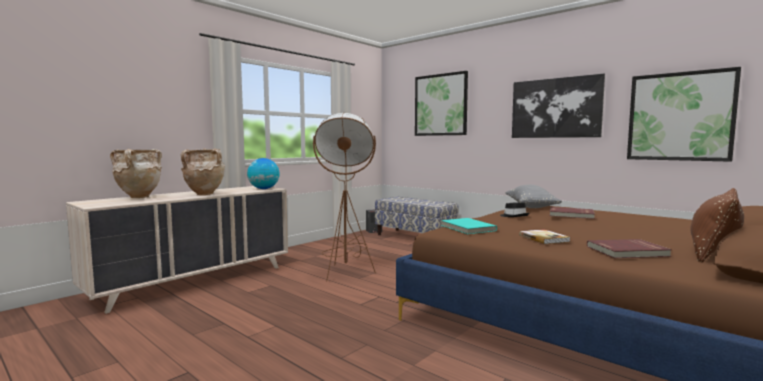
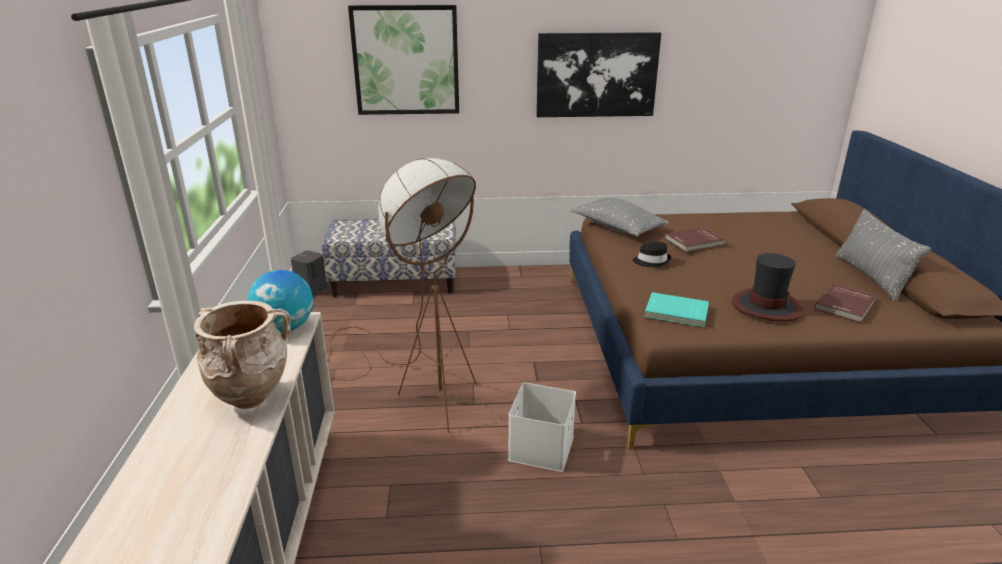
camera: 45 degrees left, 20 degrees up
beige vase [110,149,162,198] -> none
book [519,229,570,244] -> hat [732,253,803,322]
picture [627,67,741,162] -> none
brown pillow [690,188,744,262] -> grey pillow [835,209,931,301]
none -> white storage box [508,383,576,472]

